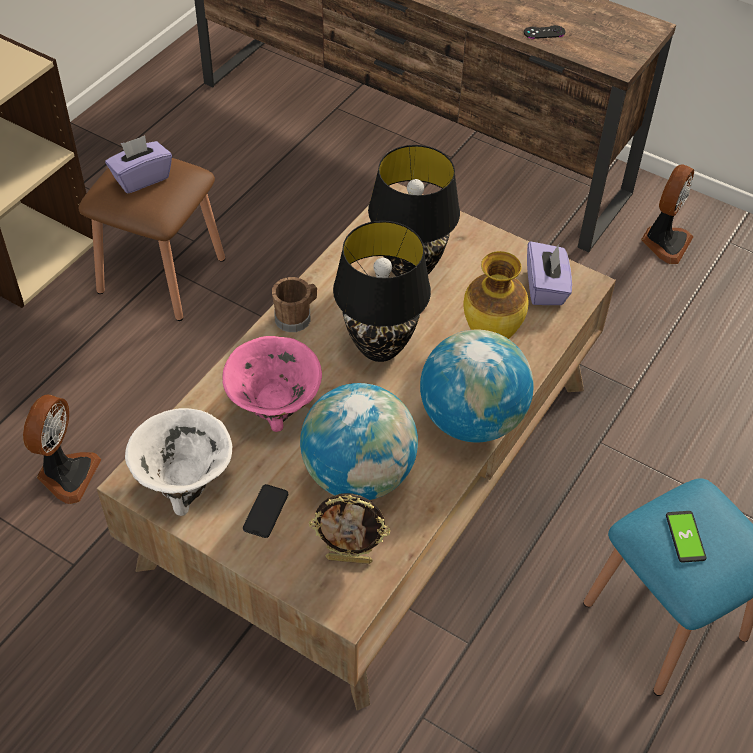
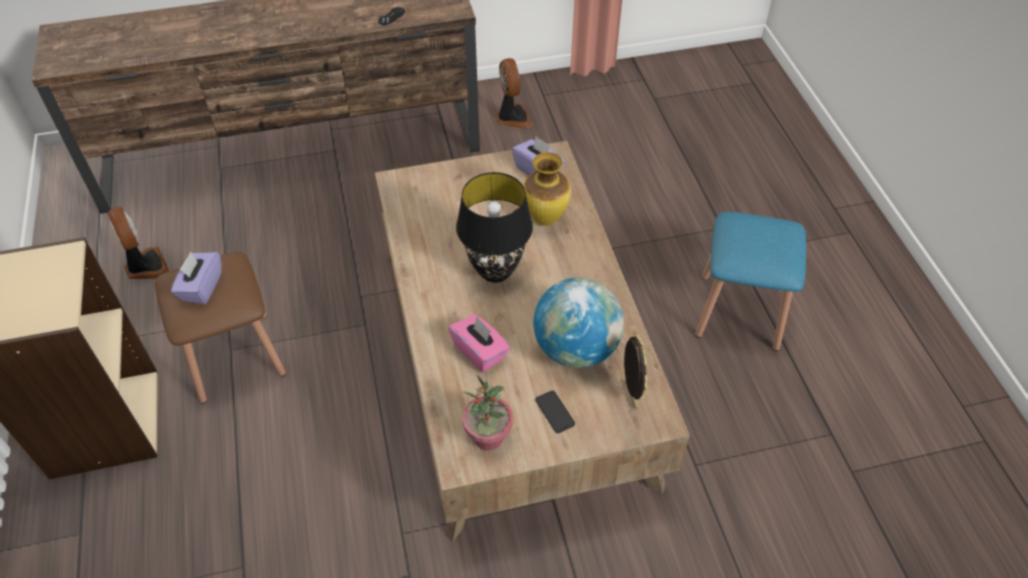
camera: 45 degrees left, 0 degrees up
fan [23,395,101,504] -> fan moved to [108,206,169,279]
white bowl [125,408,232,516] -> potted plant [462,375,513,450]
pink bowl [222,336,322,432] -> pink tissue box [449,314,510,372]
brown mug [272,277,317,332] -> none
picture frame [309,493,390,564] -> picture frame turned 60 degrees counterclockwise [624,334,647,410]
black table lamp [368,145,460,276] -> none
globe [420,330,534,442] -> none
phone [666,511,706,563] -> none

